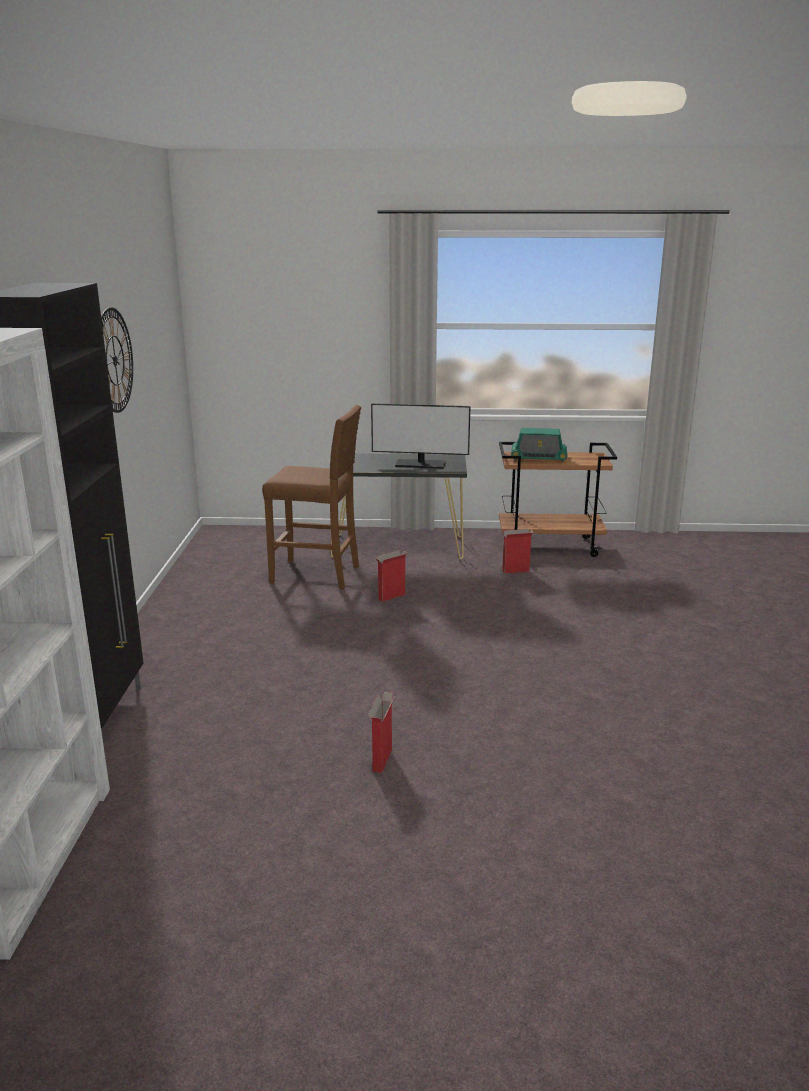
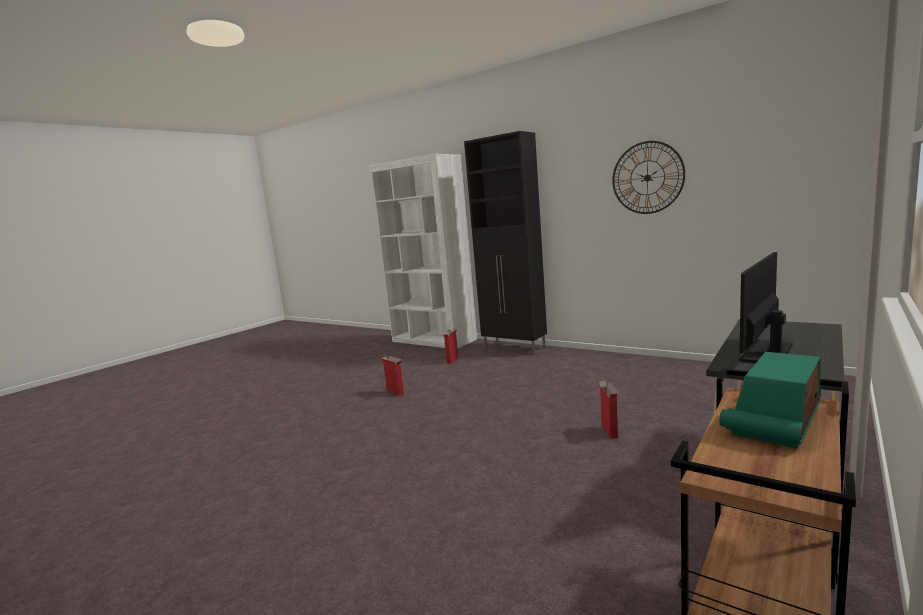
camera: 125 degrees right, 10 degrees down
brown stool [262,405,361,589] -> none
cardboard box [501,529,534,574] -> cardboard box moved to [443,328,458,364]

